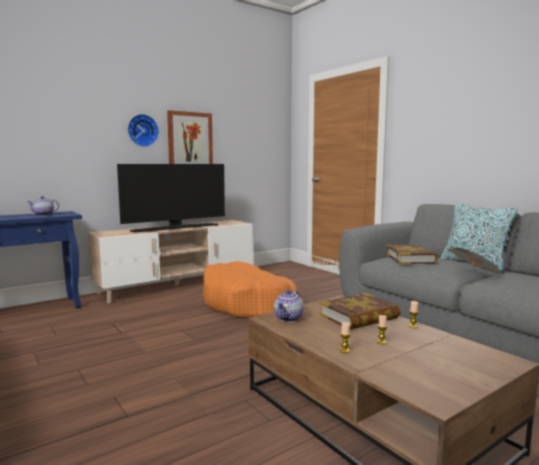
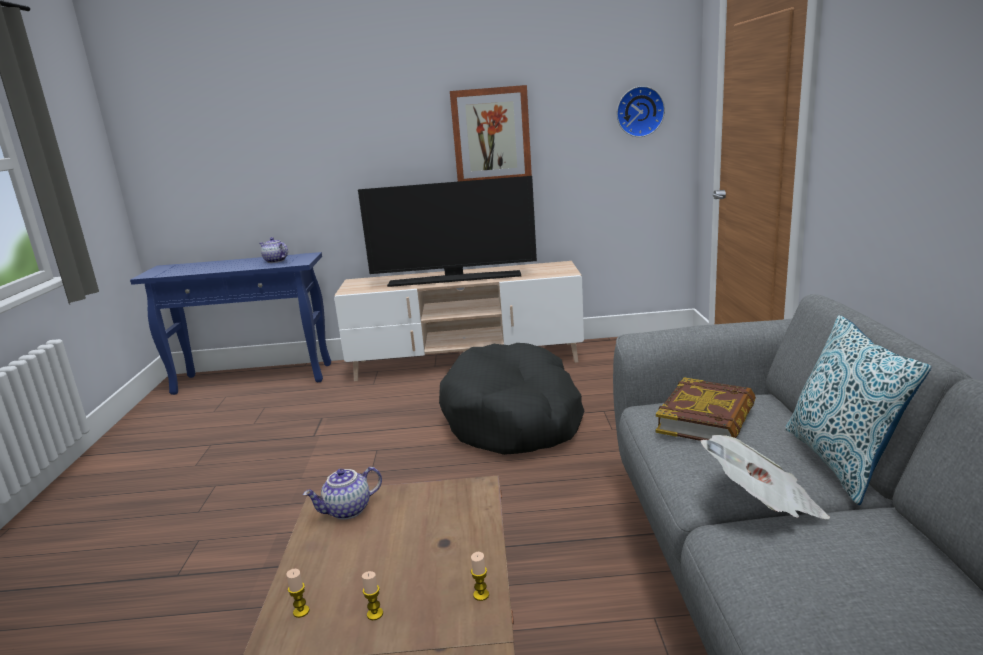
camera: 35 degrees right, 10 degrees up
wall clock [127,114,159,147] -> wall clock moved to [617,86,665,137]
orange dog bed [203,261,298,318] -> black dog bed [439,343,584,455]
book [319,293,400,330] -> none

